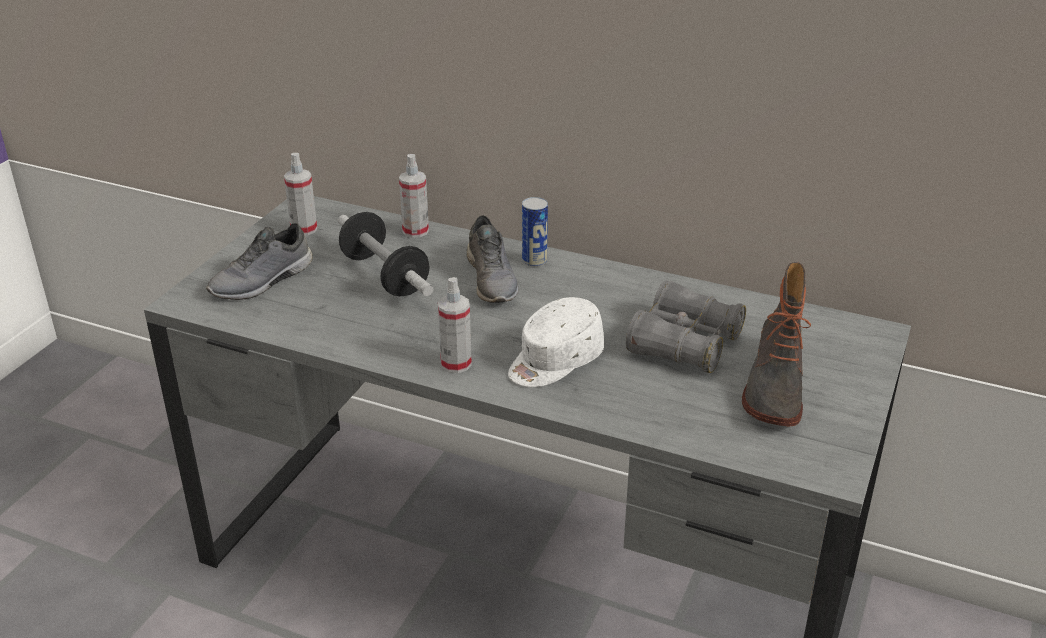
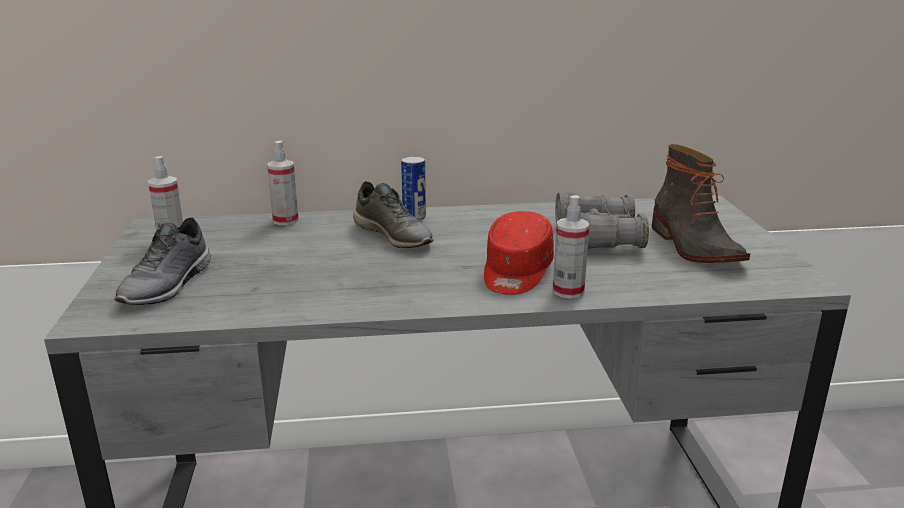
camera: 30 degrees left, 10 degrees down
dumbbell [338,212,433,296] -> none
spray bottle [438,277,472,373] -> spray bottle moved to [553,195,590,299]
white cap [508,297,604,387] -> red cap [484,211,554,295]

